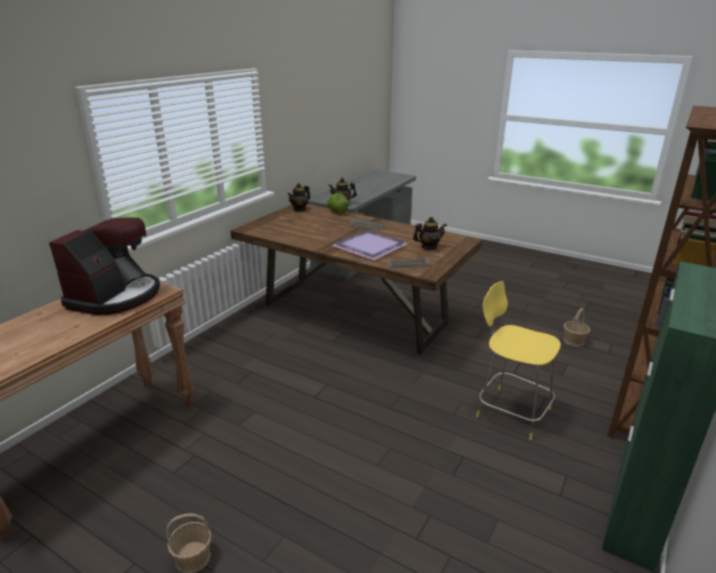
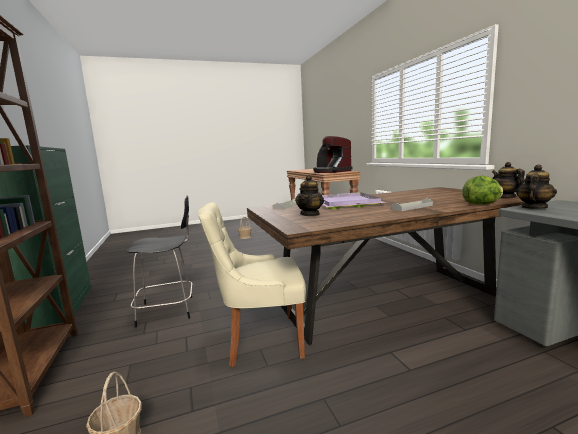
camera: 130 degrees right, 15 degrees down
yellow stool [476,281,561,440] -> black stool [126,195,192,328]
none -> beige chair [198,202,306,367]

